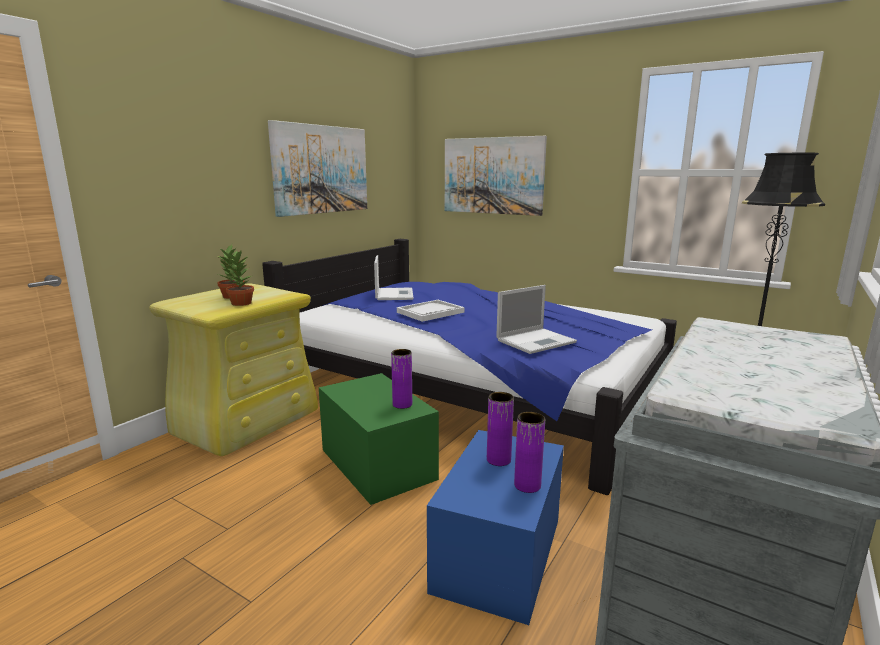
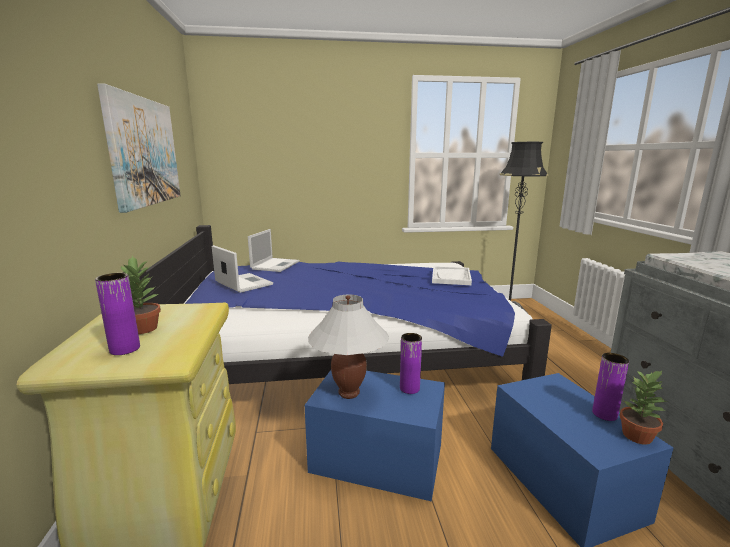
camera: 40 degrees left, 0 degrees up
potted plant [226,250,254,306] -> potted plant moved to [619,370,666,445]
green storage box [319,373,439,505] -> blue storage box [305,370,445,502]
white tray [397,300,465,322] -> white tray moved to [432,266,472,285]
picture [445,136,547,216] -> none
purple vase [487,392,514,466] -> purple vase moved to [95,273,140,355]
laptop [496,285,577,354] -> laptop moved to [248,229,299,272]
none -> white table lamp [308,294,389,399]

